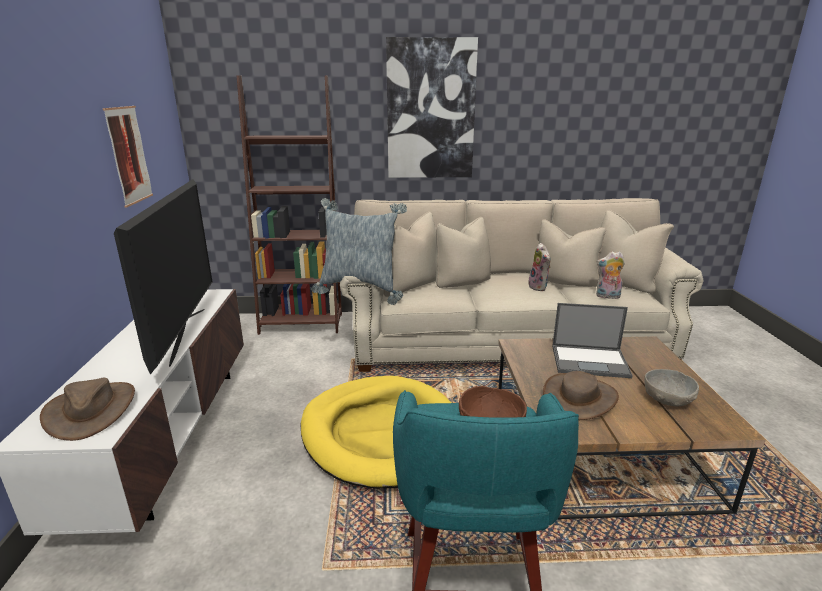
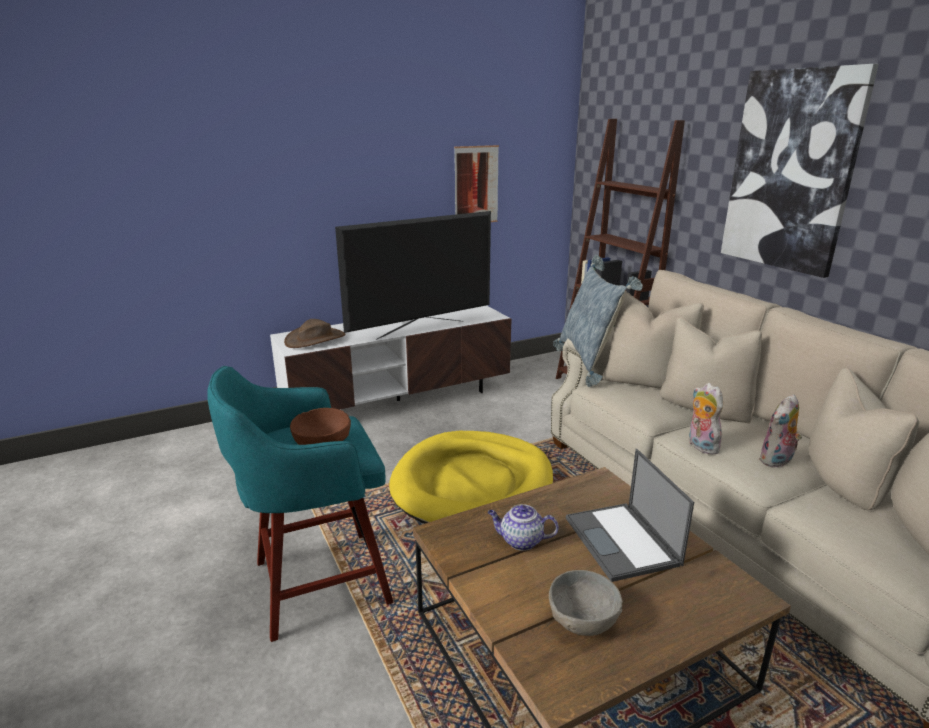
camera: 65 degrees right, 0 degrees up
brown hat [543,371,619,420] -> teapot [488,504,559,551]
plush toy [596,251,625,299] -> plush toy moved to [689,383,723,454]

